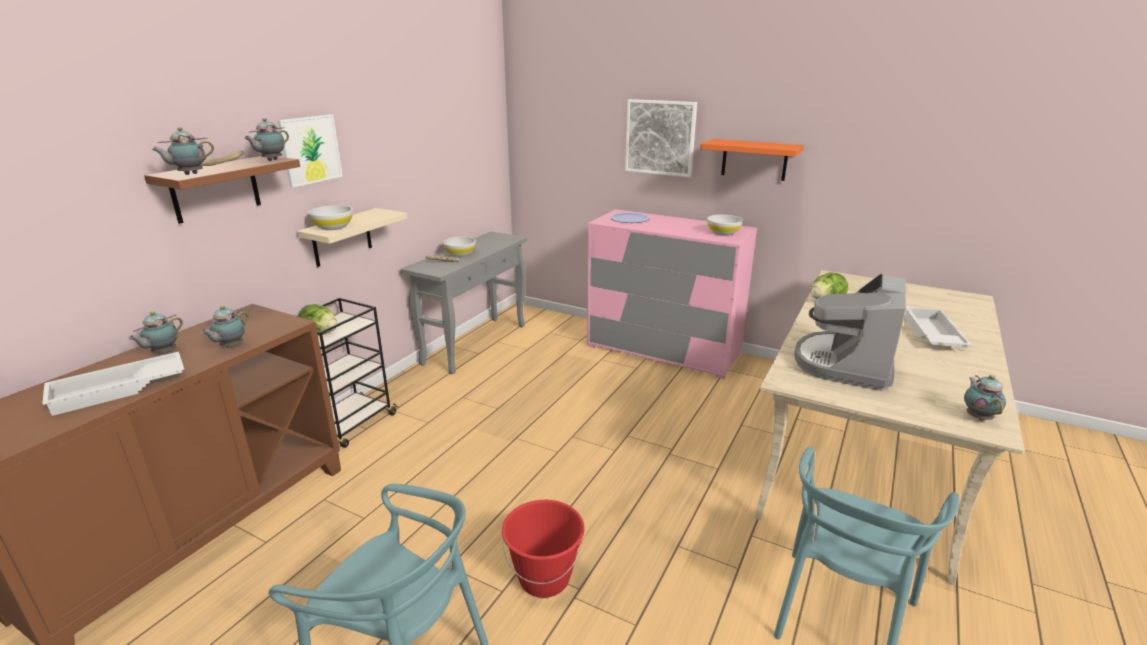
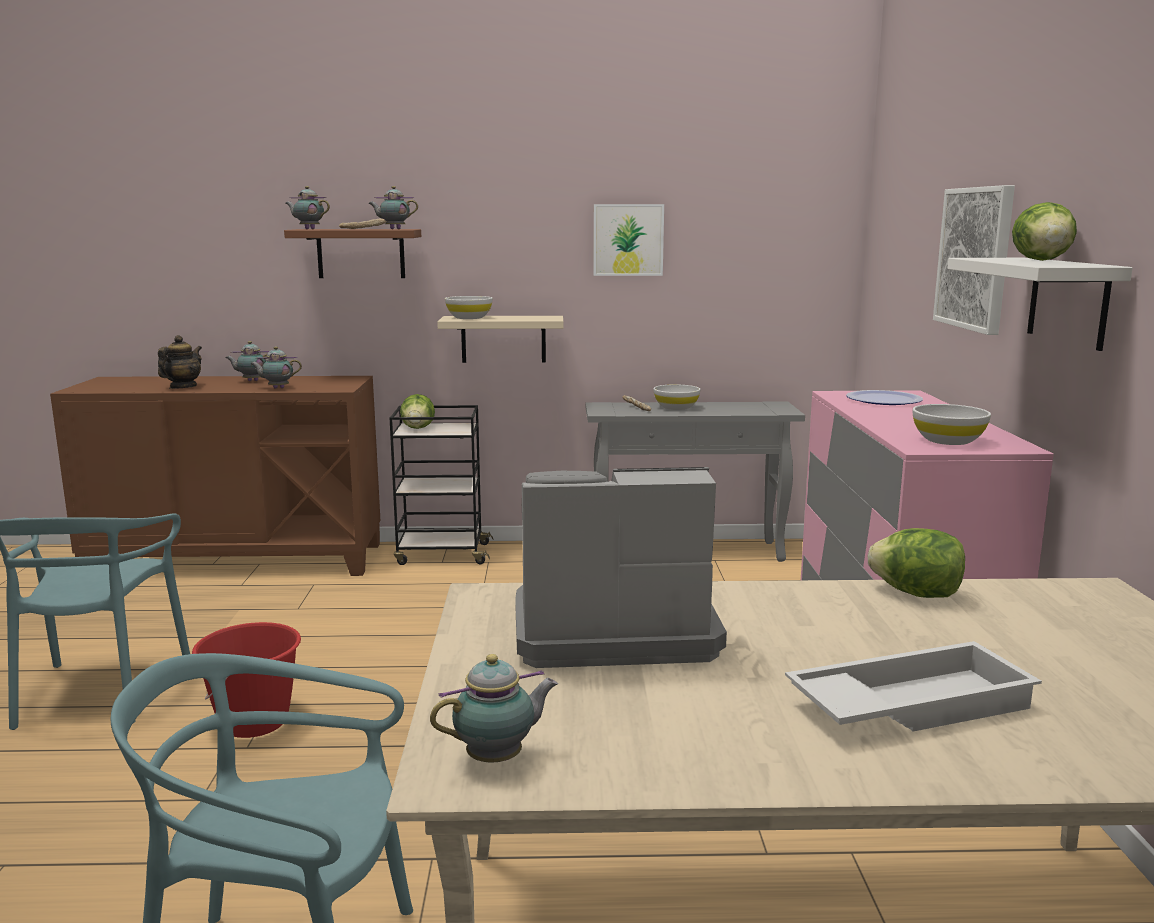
camera: 60 degrees right, 10 degrees down
white tray [42,352,184,416] -> teapot [158,335,202,389]
picture [277,114,343,188] -> picture moved to [593,204,664,276]
orange shelf [700,139,804,181] -> white shelf [947,258,1133,351]
none -> lettuce [1012,202,1077,261]

